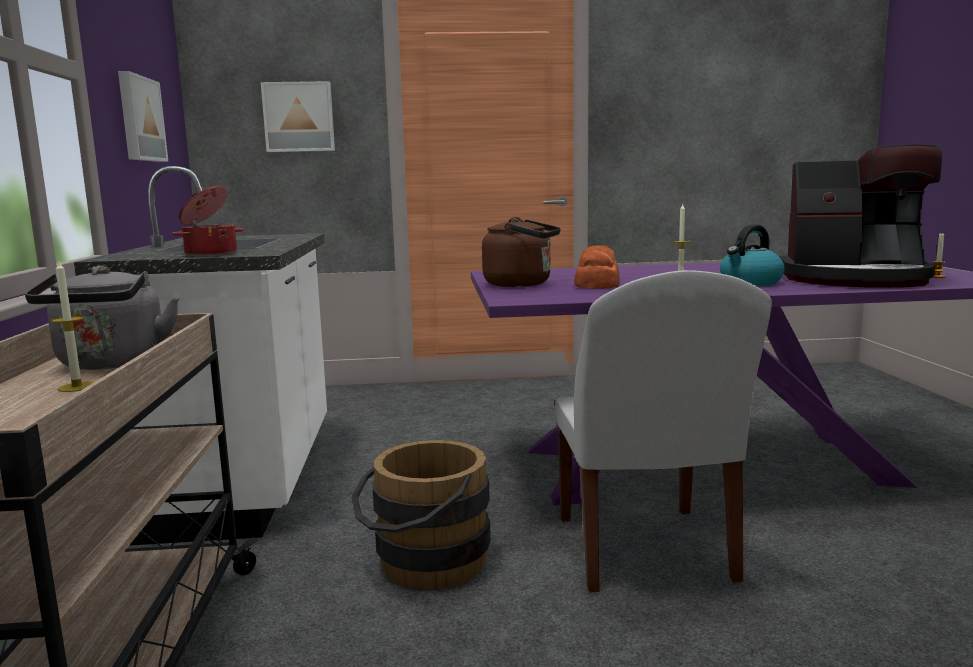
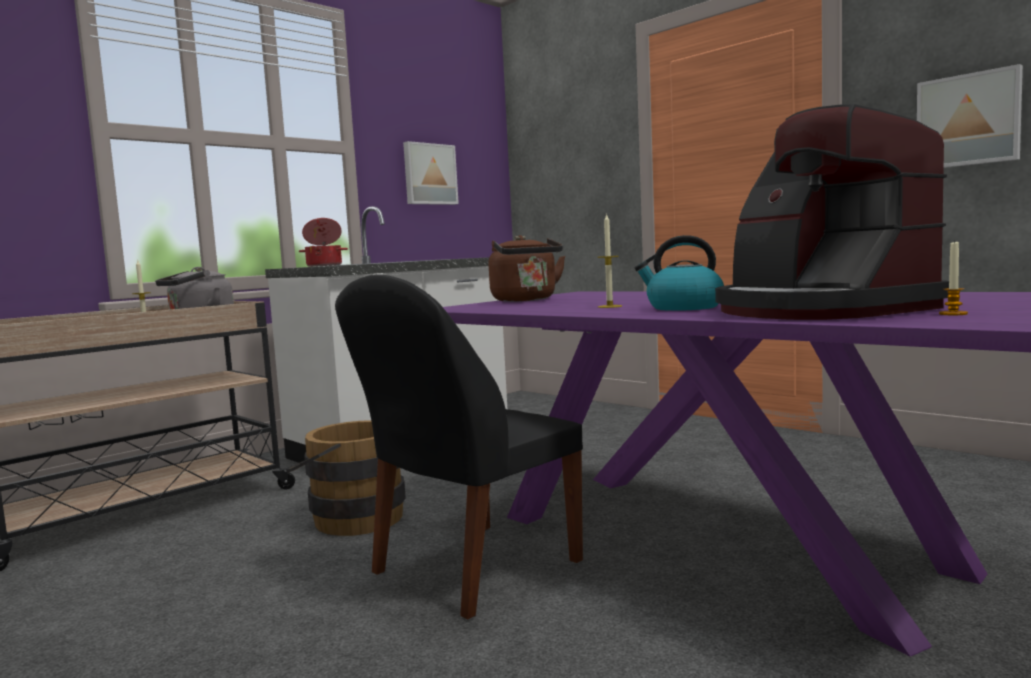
camera: 50 degrees right, 5 degrees down
picture [261,81,335,152] -> picture moved to [917,64,1023,168]
white chair [555,270,772,593] -> black chair [335,274,583,619]
bread [574,245,620,288] -> none

